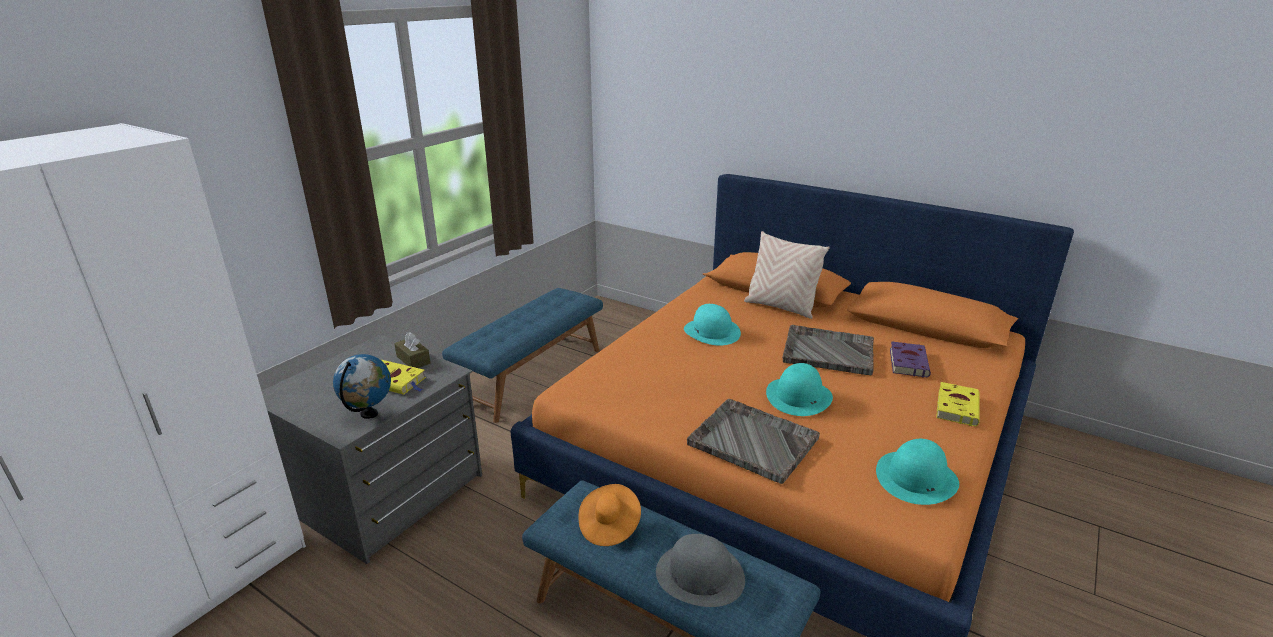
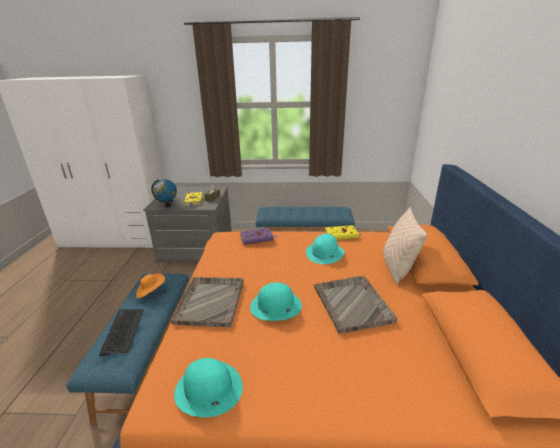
camera: 60 degrees right, 0 degrees up
grey hat [656,534,745,607] -> keyboard [99,309,143,356]
purple book [890,341,931,377] -> purple book moved to [240,228,277,245]
yellow book [936,382,979,427] -> yellow book moved to [325,225,361,240]

